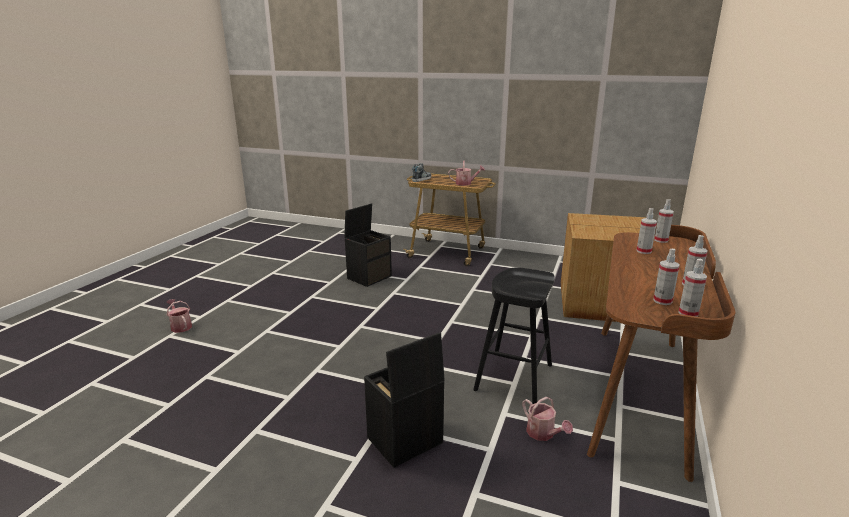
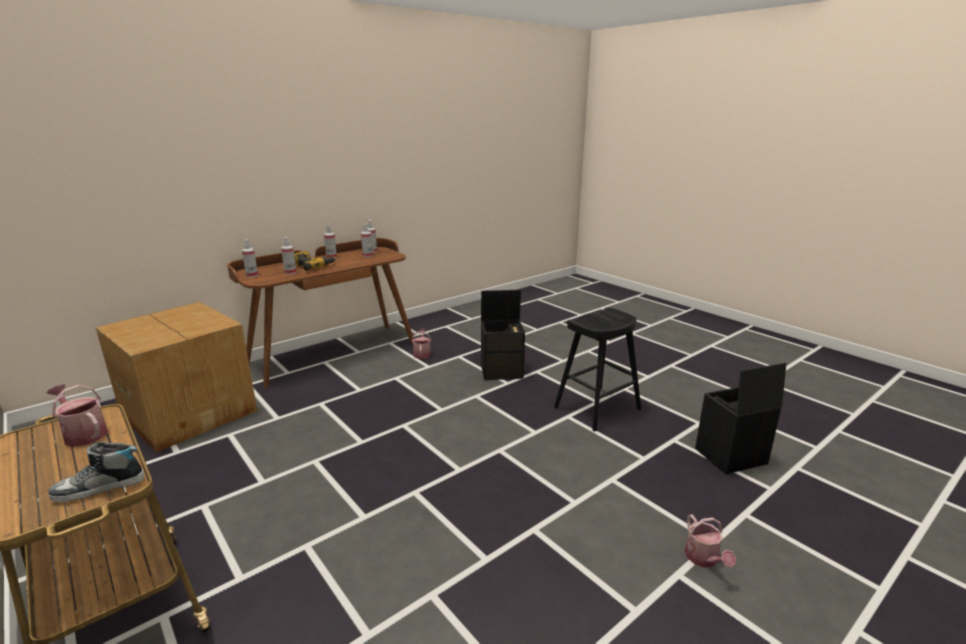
camera: 150 degrees left, 0 degrees up
black storage box [344,203,392,287] -> black storage box moved to [695,363,787,474]
black stool [473,267,554,404] -> black stool moved to [554,308,641,431]
none -> power drill [294,251,336,271]

